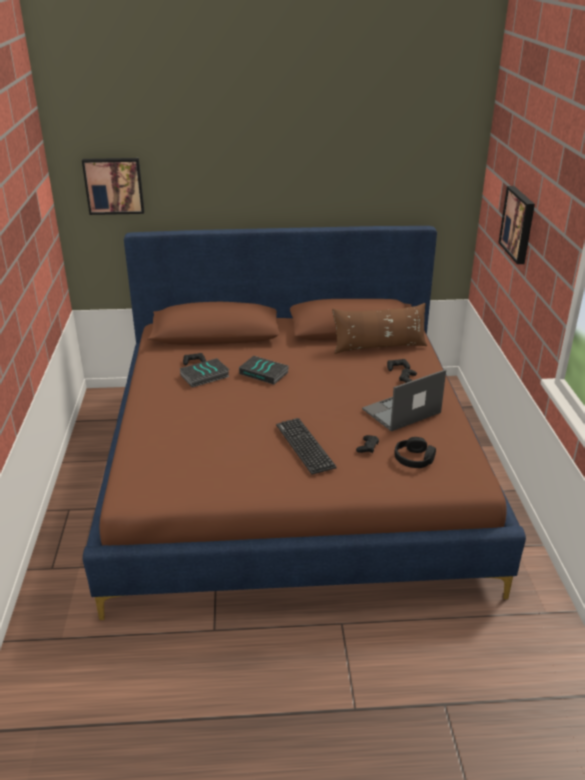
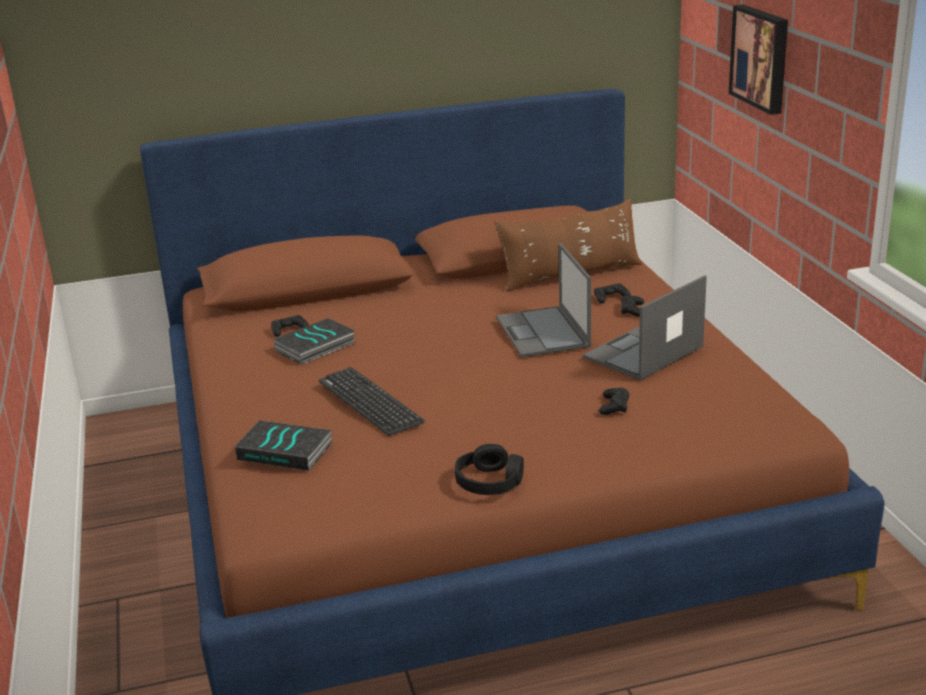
camera: 10 degrees left, 5 degrees down
picture [82,158,144,215] -> none
book [239,356,289,385] -> book moved to [235,420,332,471]
keyboard [276,418,337,475] -> keyboard moved to [319,367,425,436]
black headphones [394,437,436,468] -> black headphones moved to [455,444,524,495]
none -> laptop [496,243,591,357]

